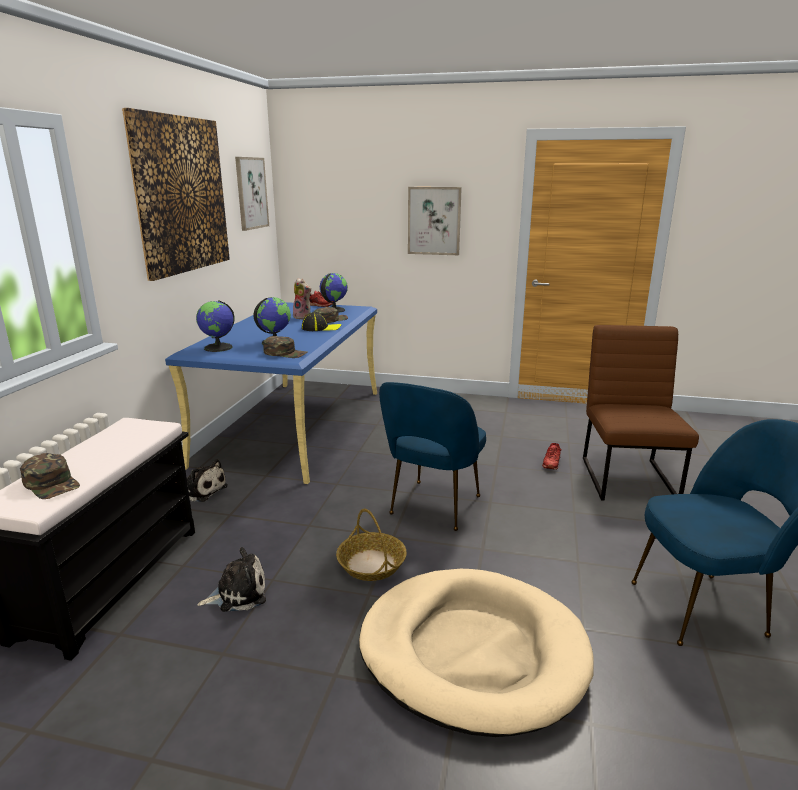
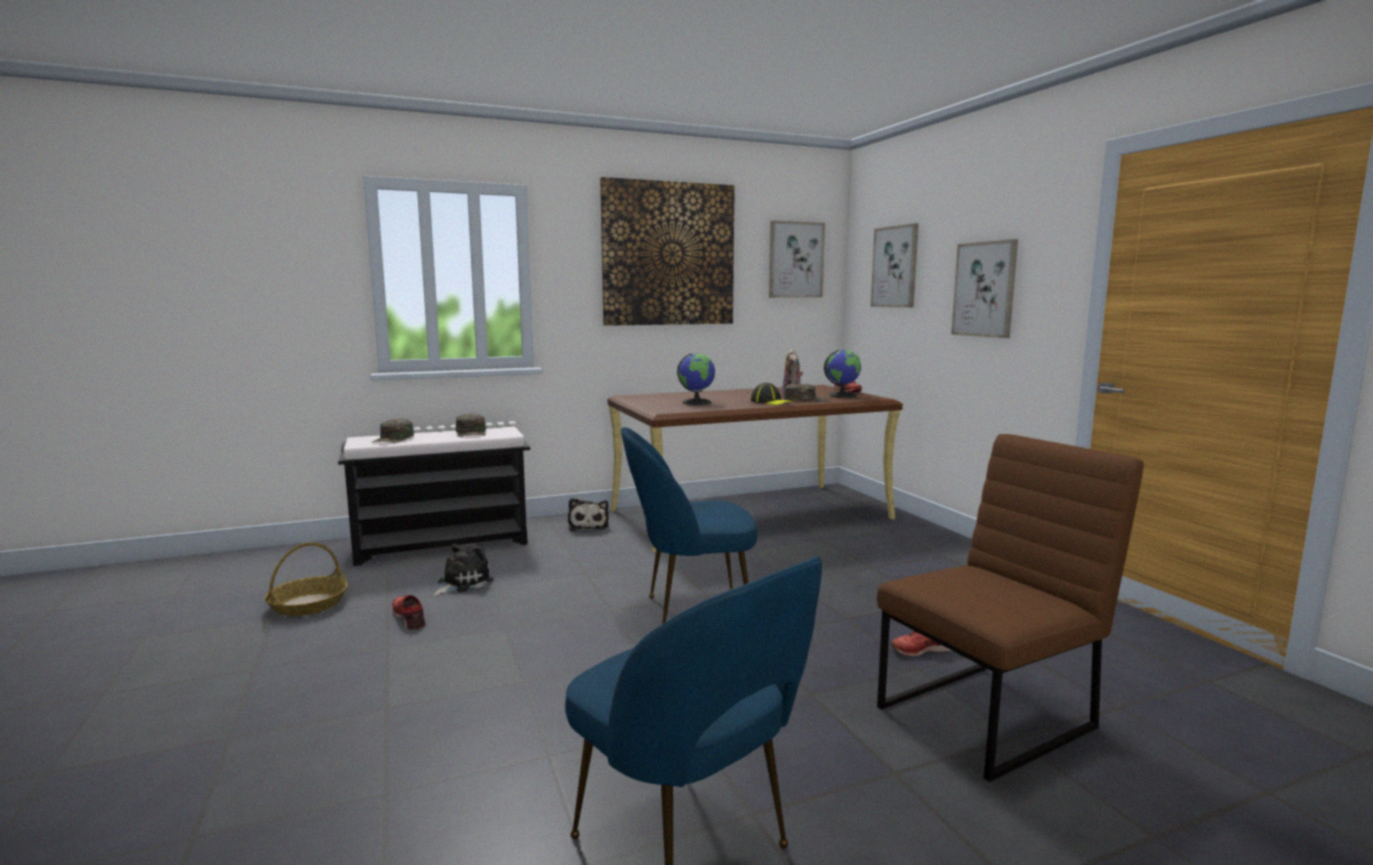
camera: 55 degrees right, 10 degrees down
blue desk [165,302,377,484] -> brown desk [608,385,903,552]
globe [196,300,235,352] -> none
plush toy [197,547,266,612] -> plush toy turned 90 degrees counterclockwise [433,544,493,596]
green cap [263,336,308,358] -> green cap moved to [456,413,486,437]
basket [336,509,407,581] -> basket moved to [264,542,348,616]
beige dog bed [359,569,594,737] -> none
none -> red shoe [392,595,425,629]
none -> picture [871,223,919,308]

